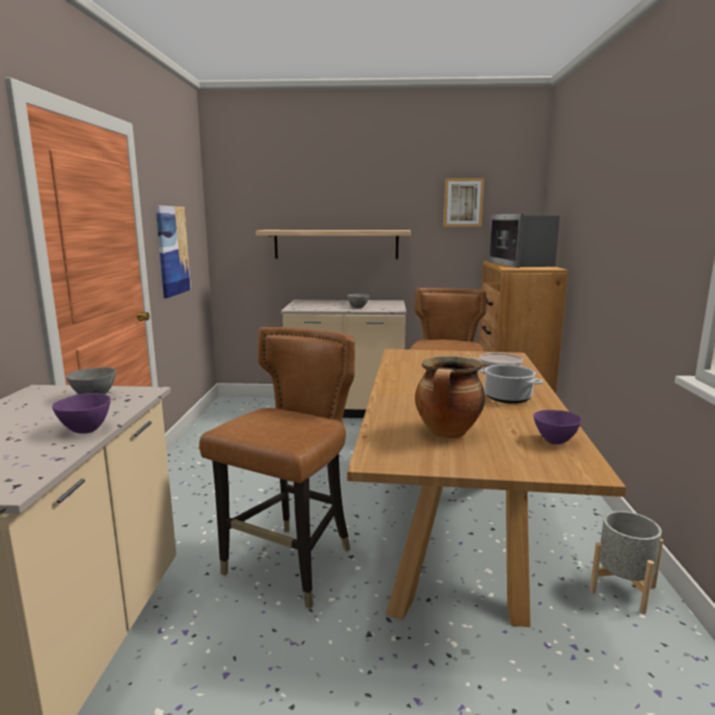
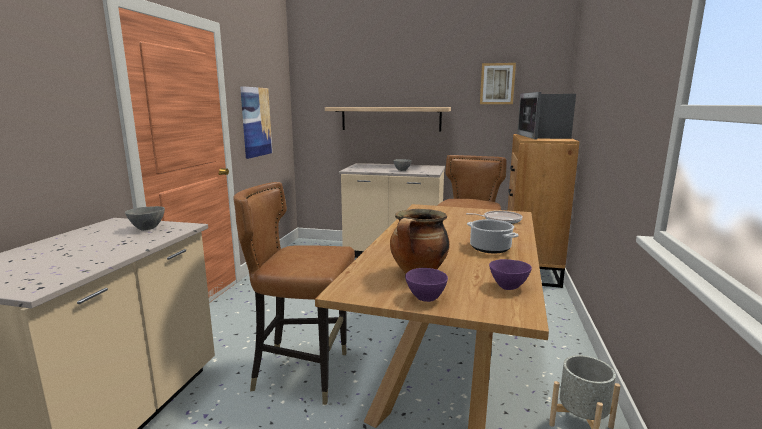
camera: 10 degrees right, 0 degrees up
purple bowl [52,393,111,434] -> purple bowl moved to [405,268,448,302]
brown chair [199,327,355,609] -> brown chair turned 120 degrees counterclockwise [233,182,355,405]

